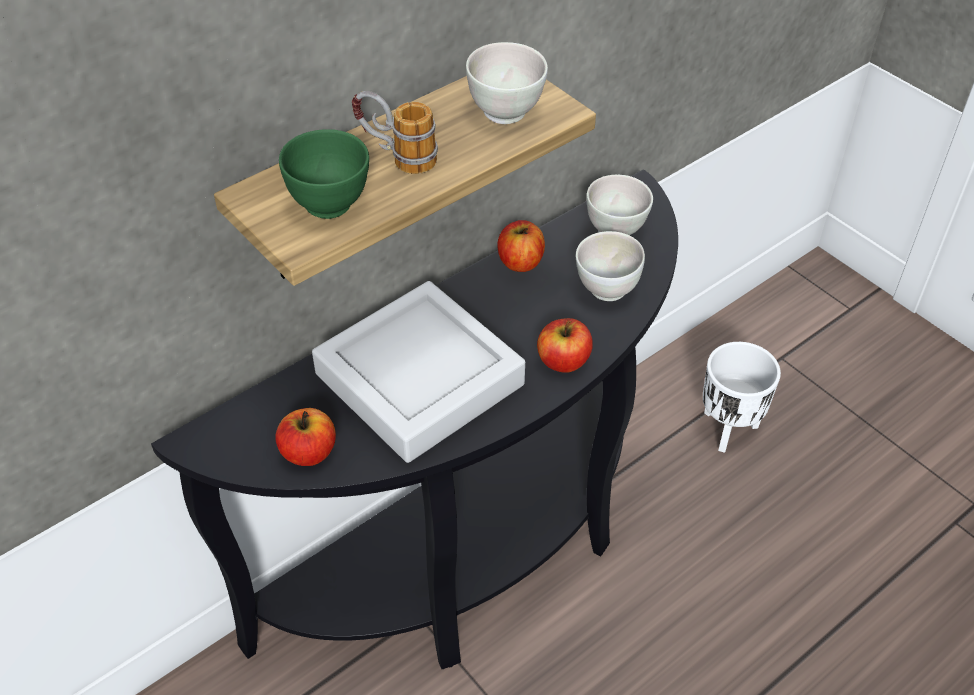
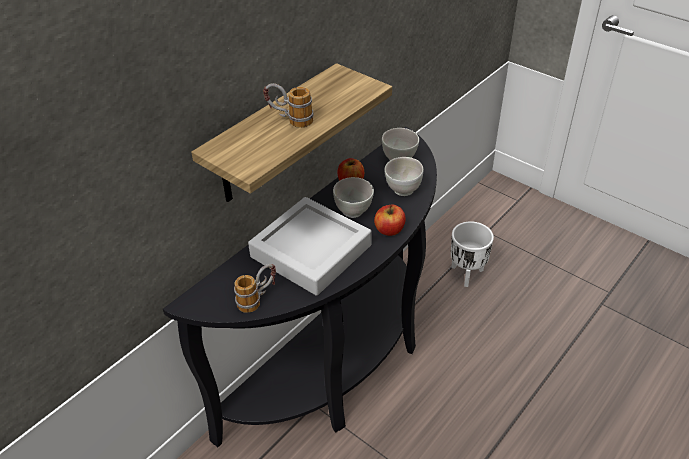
camera: 10 degrees left, 5 degrees down
apple [275,408,336,466] -> mug [234,264,276,313]
green bowl [279,129,369,219] -> none
white bowl [466,42,548,124] -> white bowl moved to [333,177,374,218]

